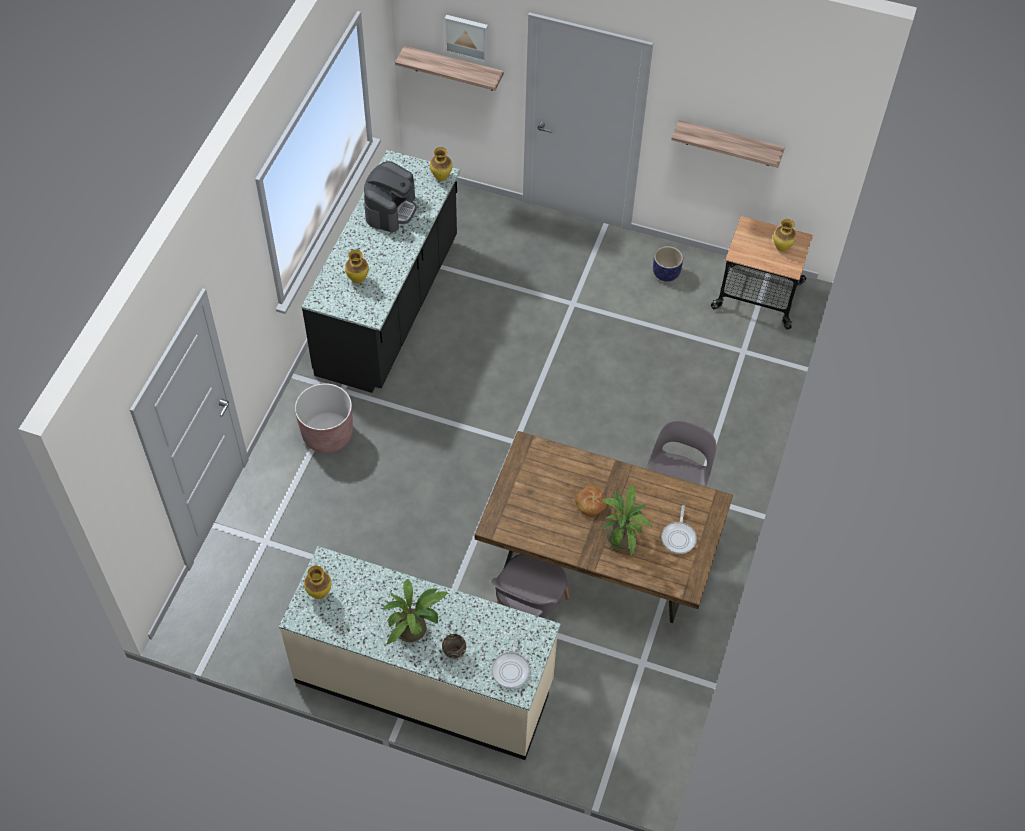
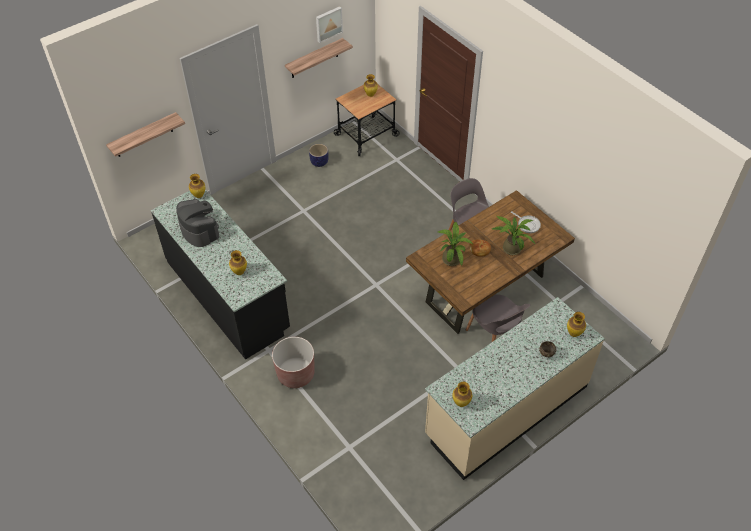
camera: 55 degrees left, 5 degrees down
potted plant [382,578,449,644] -> potted plant moved to [437,222,473,266]
picture [444,15,488,62] -> picture moved to [316,6,343,43]
frying pan [492,633,530,688] -> vase [567,312,586,337]

